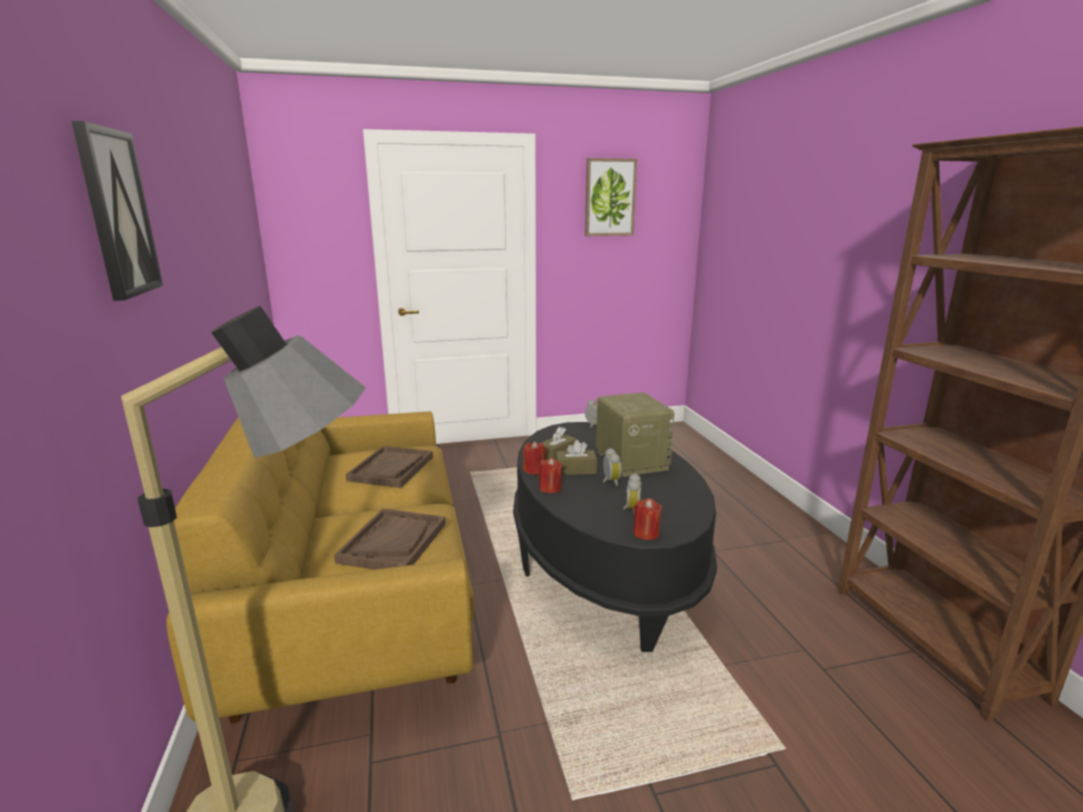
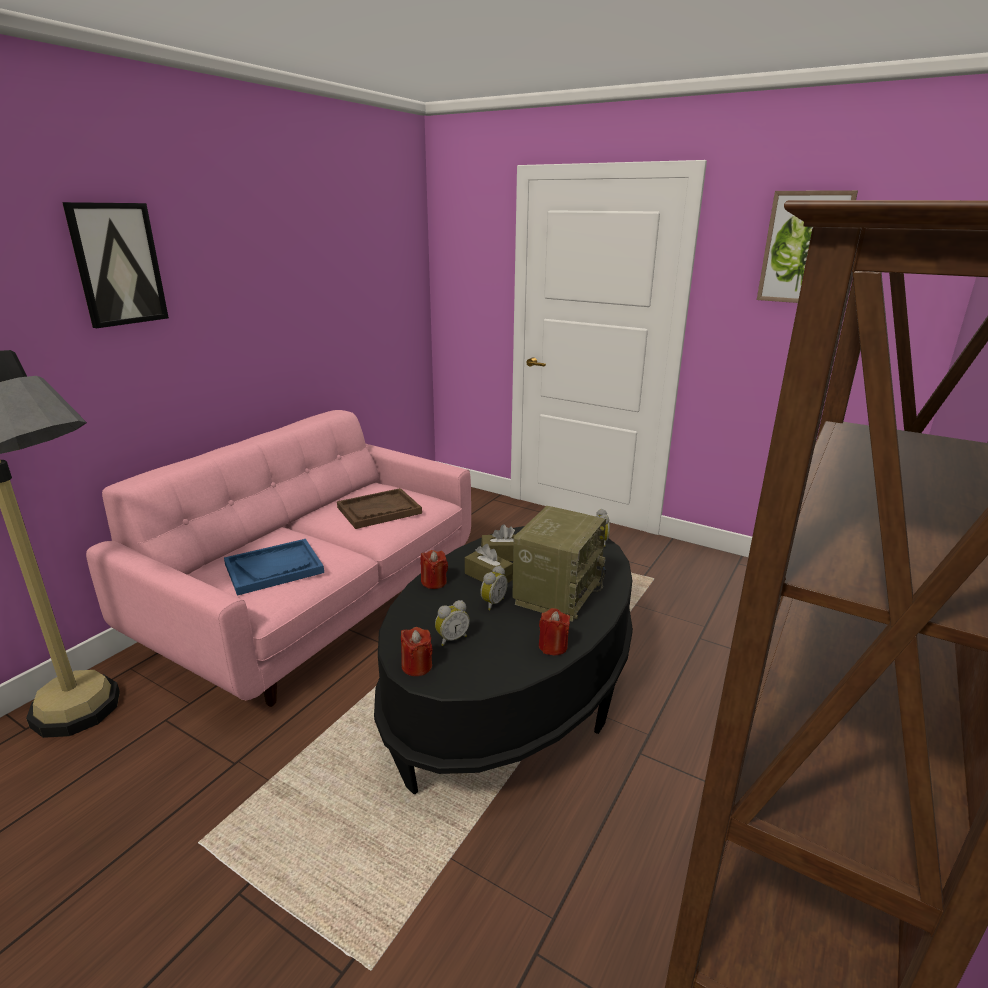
camera: 45 degrees right, 5 degrees up
yellow sofa [166,411,474,723] -> pink sofa [86,410,471,707]
brown tray [334,508,446,570] -> blue tray [224,539,324,596]
red candle [523,441,546,475] -> red candle moved to [539,608,570,655]

